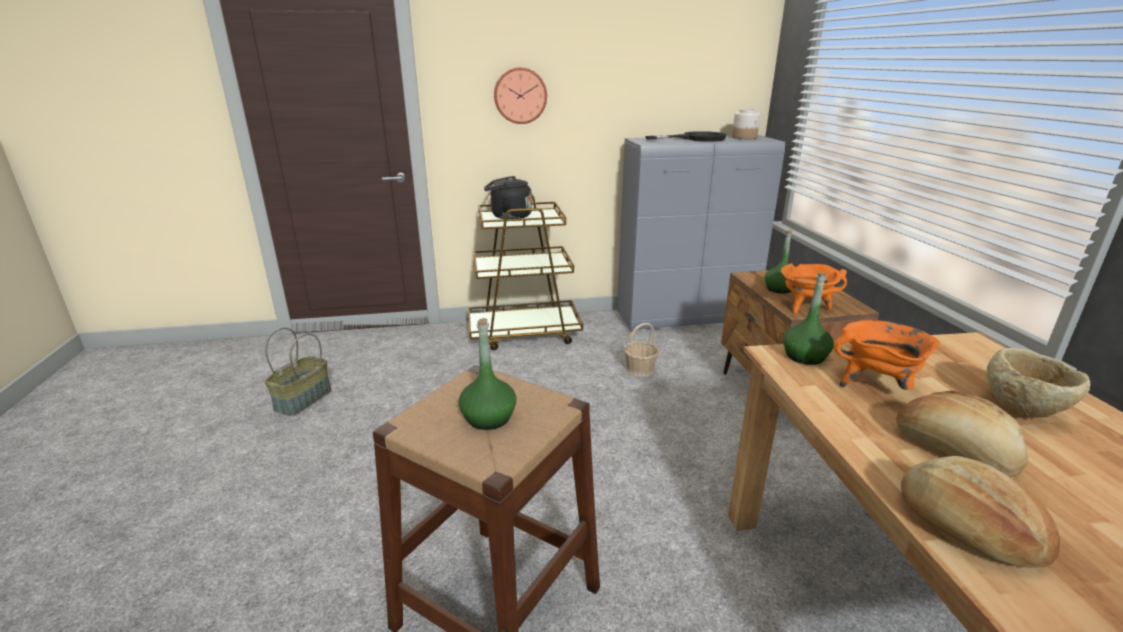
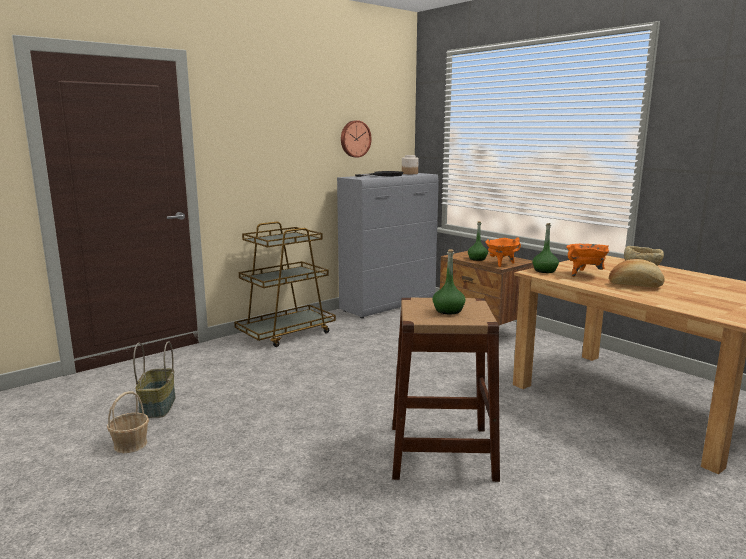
camera: 30 degrees left, 10 degrees down
black kettle [484,176,532,219] -> none
wall clock [494,67,547,124] -> wall clock moved to [341,120,372,158]
basket [624,323,659,377] -> basket moved to [107,391,149,453]
bread [901,456,1060,568] -> none

